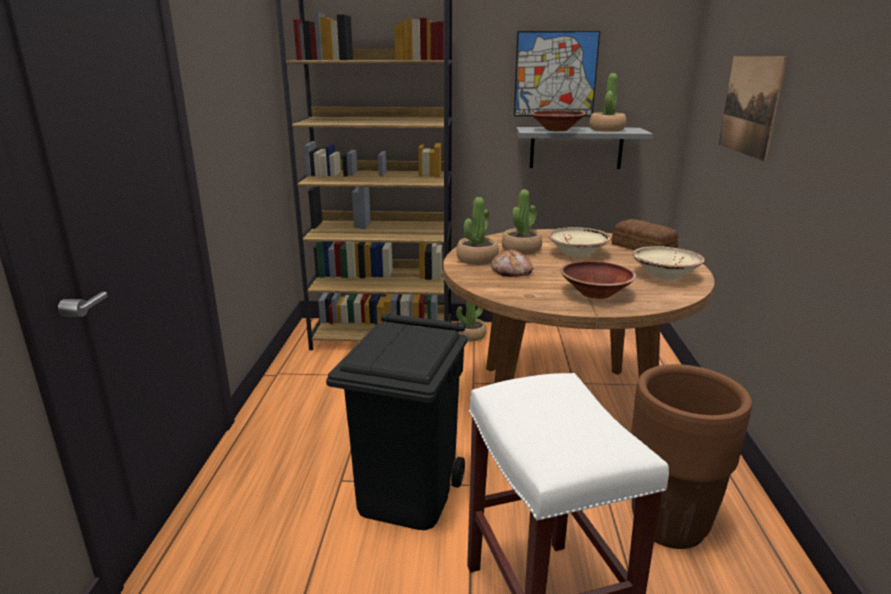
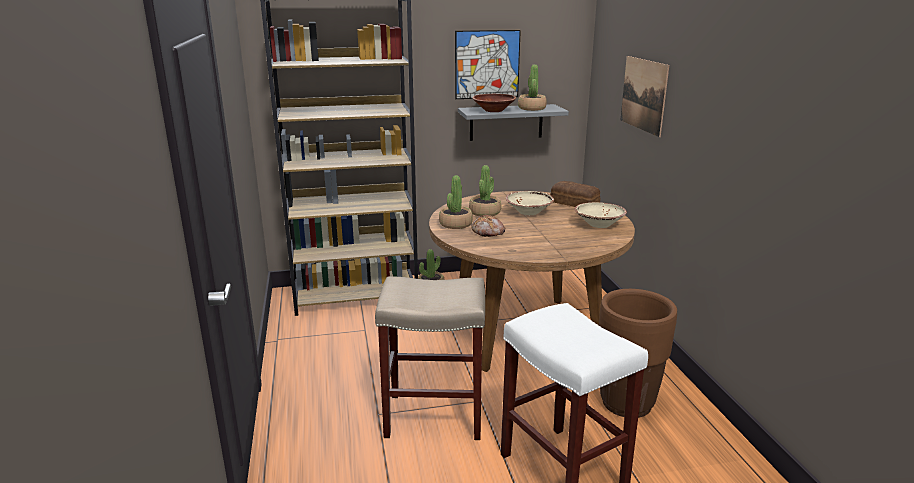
camera: 15 degrees left, 0 degrees up
black trash can [326,313,468,530] -> beige stool [375,276,485,440]
brown bowl [560,261,636,299] -> none

